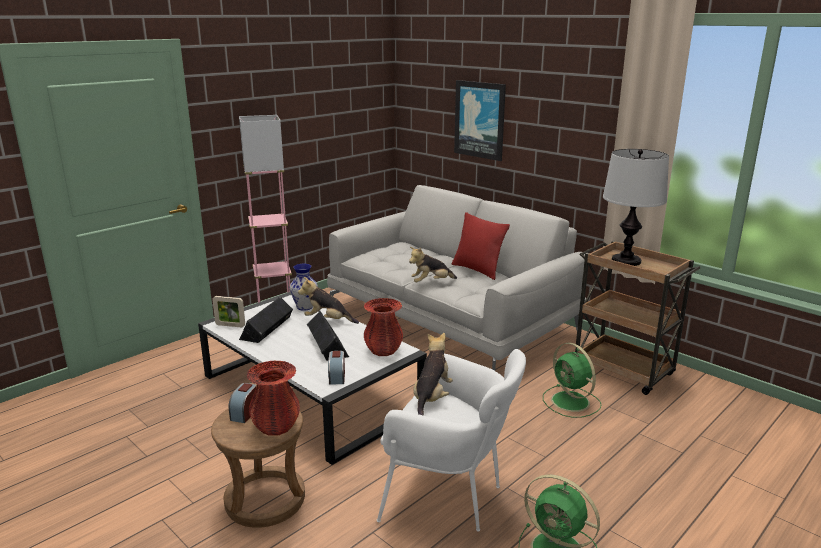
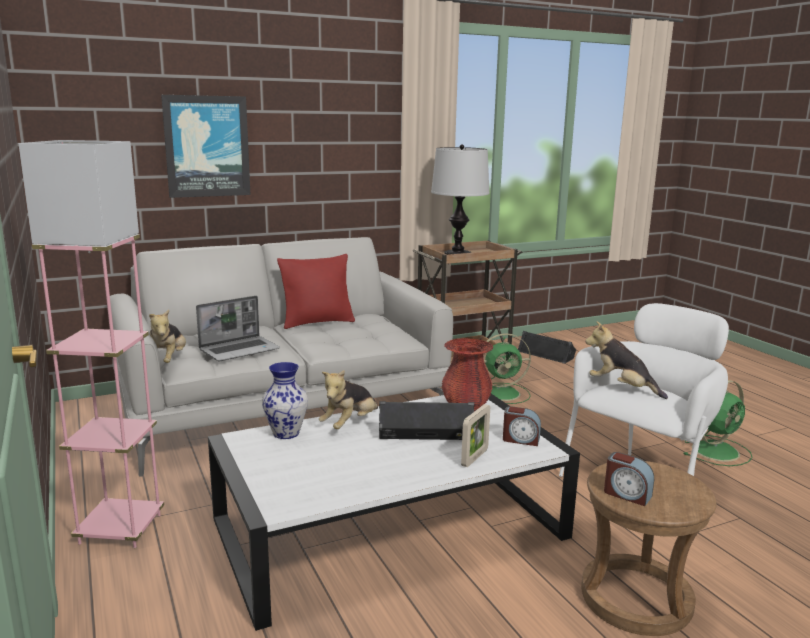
camera: 70 degrees left, 5 degrees down
picture frame [212,296,245,327] -> picture frame moved to [461,404,490,467]
black speaker [239,296,293,343] -> black speaker moved to [518,331,576,364]
red vase [246,360,300,436] -> none
plush toy [409,247,457,282] -> plush toy moved to [149,309,186,363]
none -> laptop [196,296,280,361]

